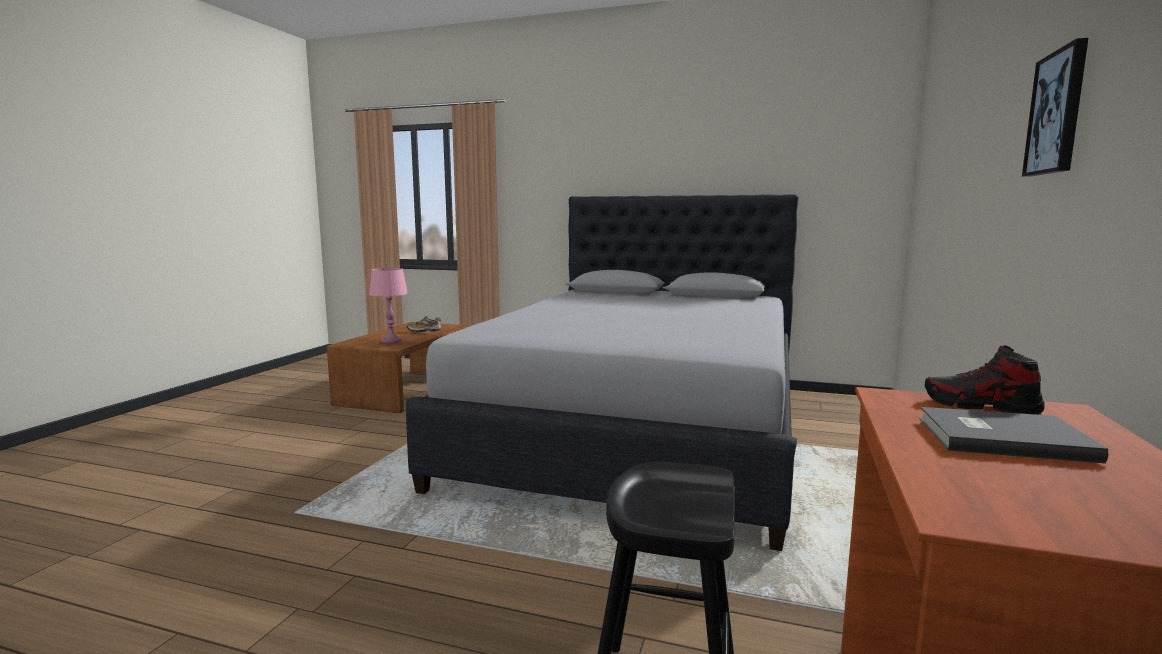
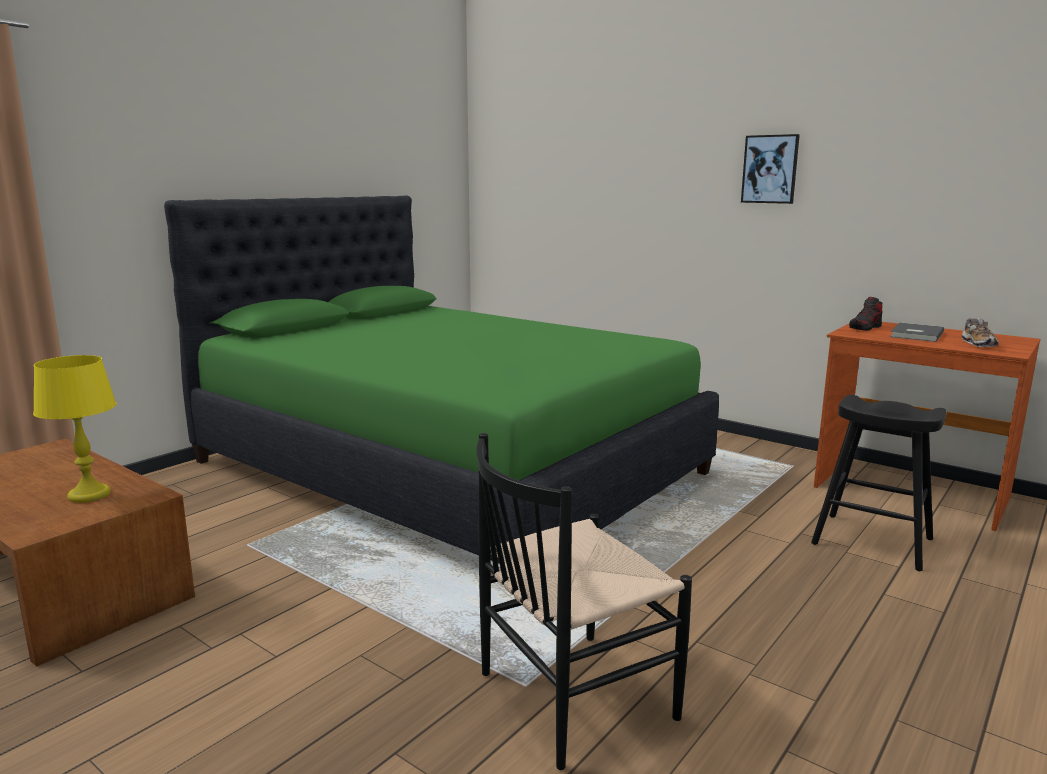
camera: 70 degrees left, 5 degrees up
pink table lamp [369,268,408,343] -> yellow table lamp [33,355,117,503]
grey bed [406,194,799,551] -> green bed [164,196,719,563]
shoe [407,316,441,333] -> shoe moved to [961,318,999,347]
none -> black chair [476,433,692,770]

